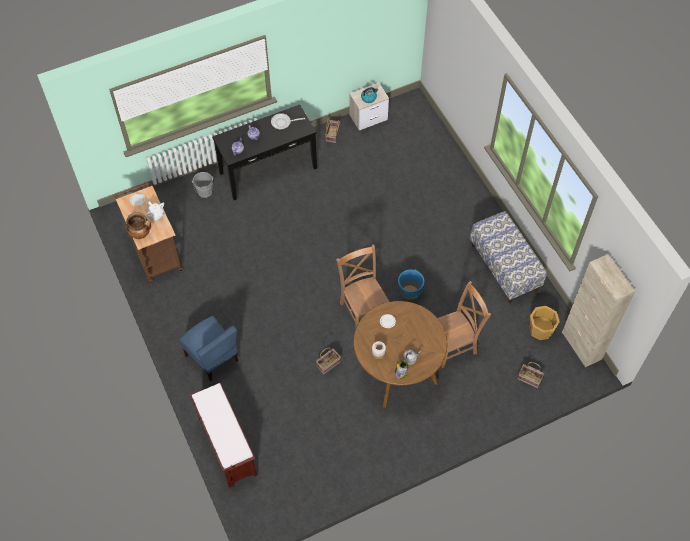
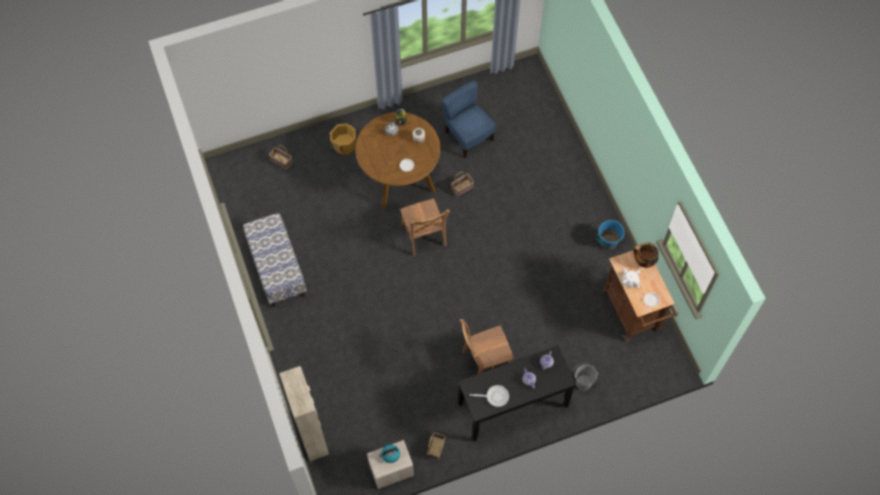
camera: 175 degrees left, 5 degrees up
blue chair [179,316,238,381] -> blue chair moved to [441,80,496,158]
brown bench [190,382,257,488] -> none
blue bucket [398,269,424,300] -> blue bucket moved to [597,220,624,250]
brown chair [438,281,491,368] -> brown chair moved to [460,319,514,374]
orange bucket [529,306,560,340] -> orange bucket moved to [330,124,356,155]
beige cabinet [562,254,635,367] -> beige cabinet moved to [279,366,329,461]

